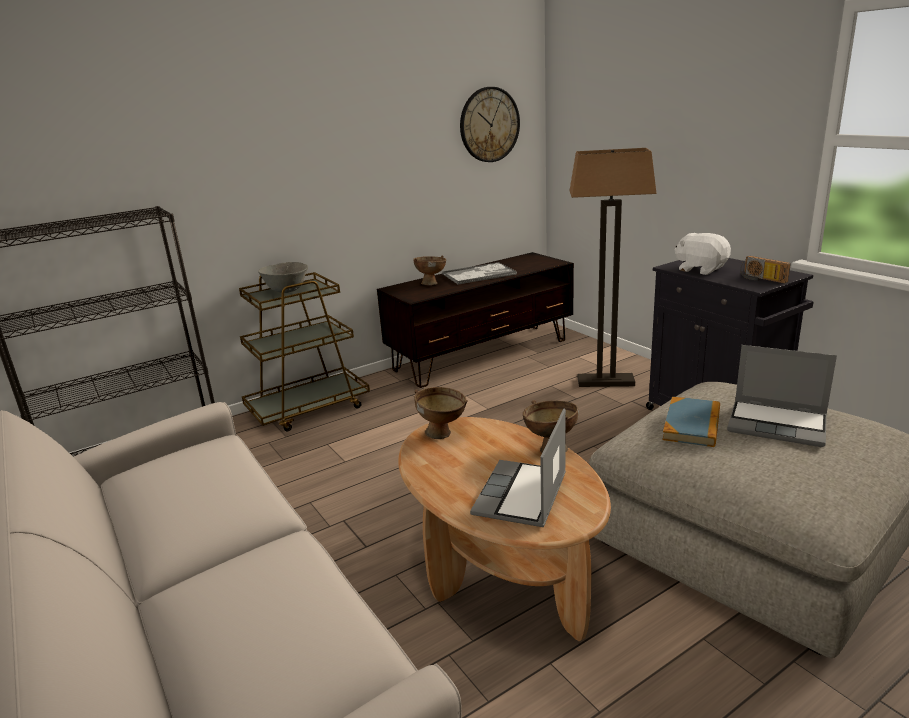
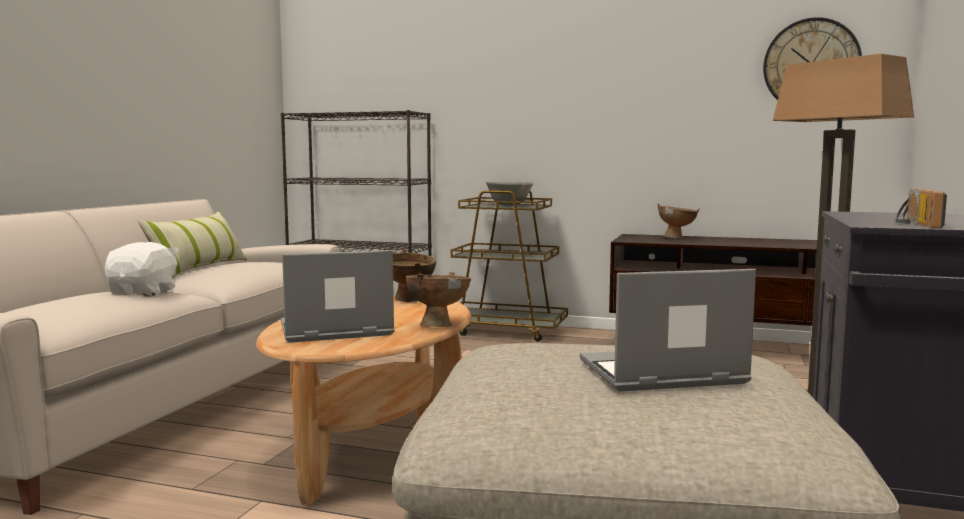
camera: 50 degrees right, 15 degrees down
tray [443,262,517,285] -> none
book [663,397,720,447] -> none
white plush toy [675,233,731,275] -> white plush toy moved to [105,242,179,296]
laptop [727,345,837,447] -> laptop turned 90 degrees clockwise [580,269,756,392]
none -> pillow [138,211,247,279]

